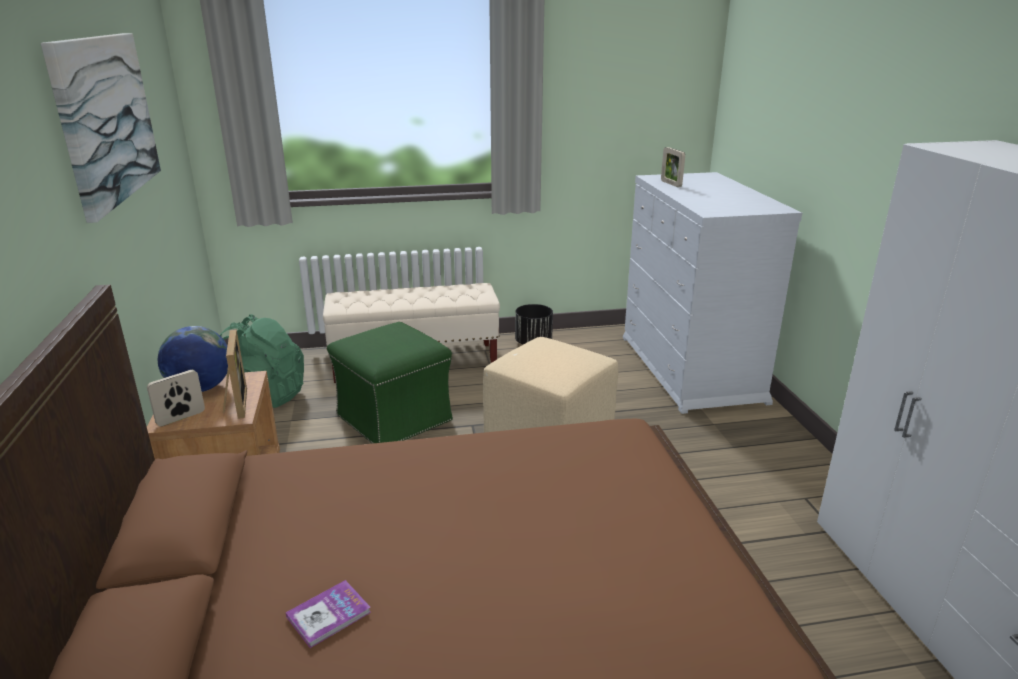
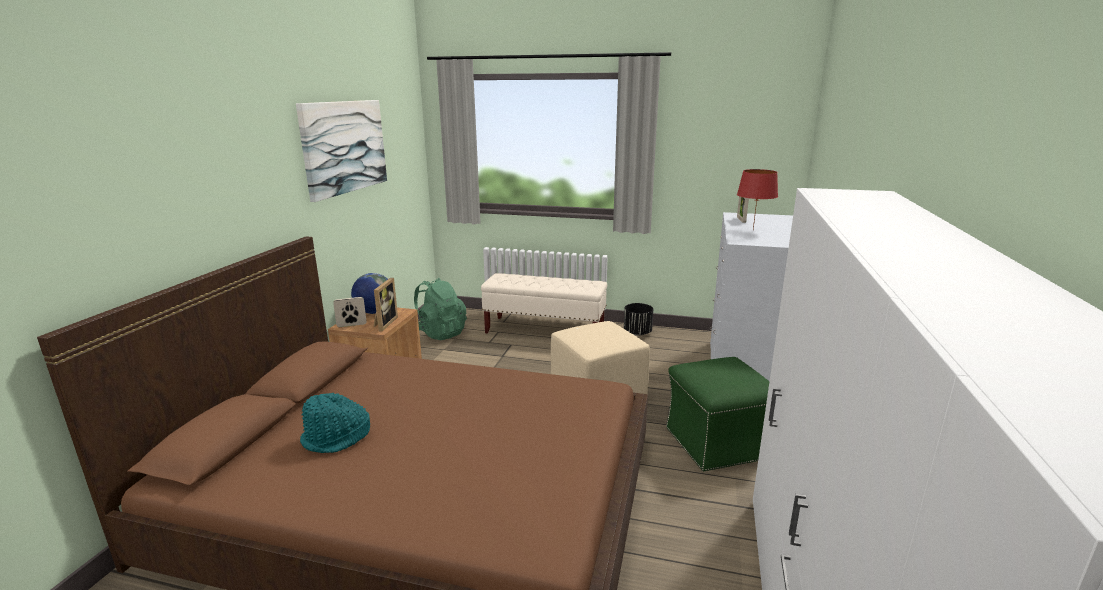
camera: 25 degrees right, 5 degrees down
book [286,580,371,648] -> turquoise hat [300,393,370,453]
green ottoman [327,322,453,444] -> green ottoman moved to [666,357,769,471]
none -> red table lamp [737,169,778,230]

